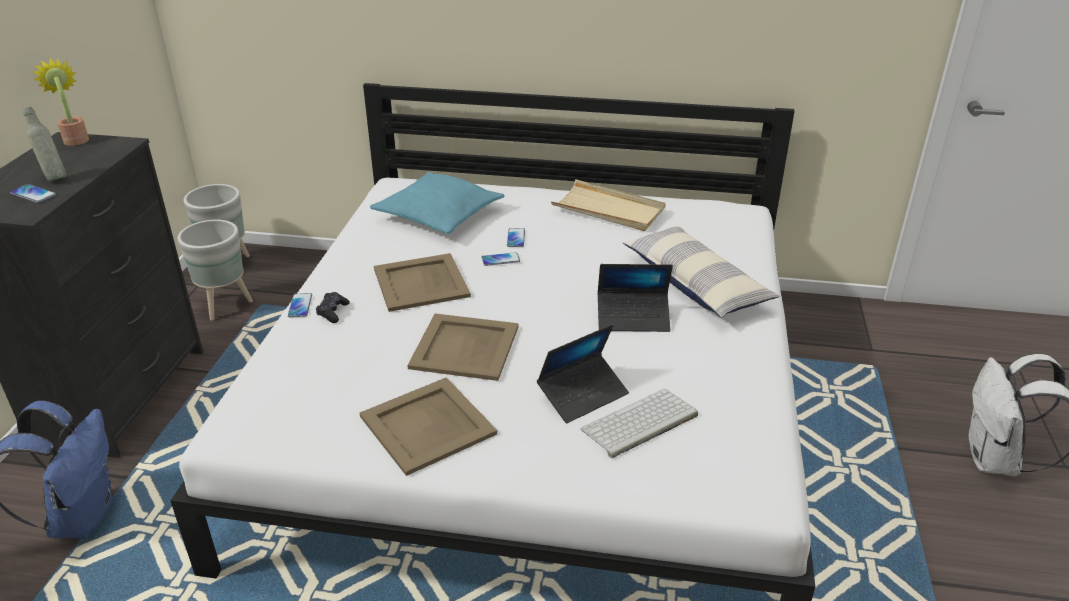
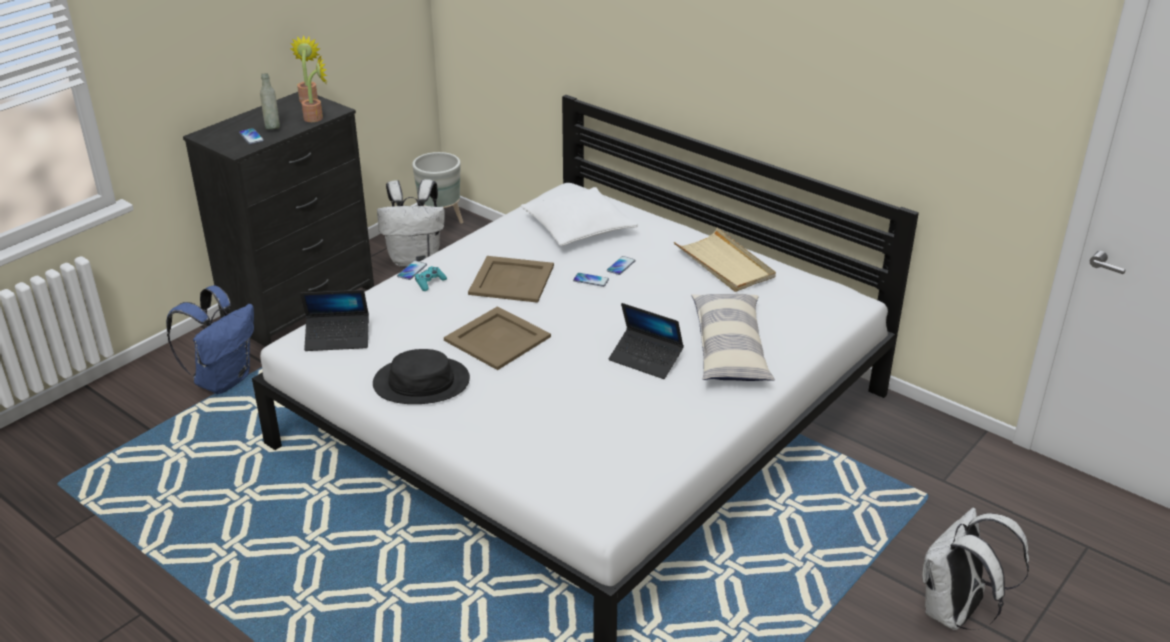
camera: 30 degrees right, 0 degrees up
grey planter [177,220,253,321] -> white backpack [377,179,445,267]
black game controller [316,292,350,323] -> turquoise game controller [415,266,447,291]
beige tray [359,377,497,476] -> black hat [373,349,470,404]
turquoise pillow [370,172,505,234] -> white pillow [521,187,638,246]
laptop [537,324,629,423] -> laptop moved to [300,290,369,351]
keyboard [580,389,698,458] -> none
none -> potted plant [302,56,328,122]

